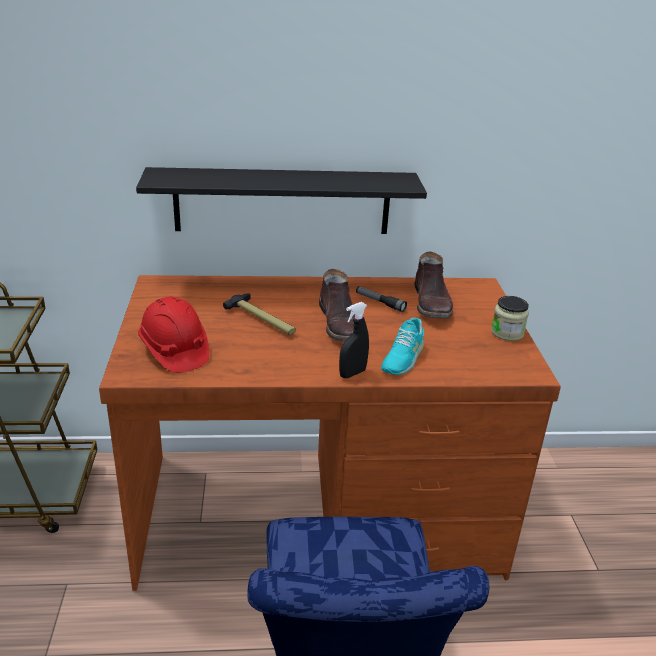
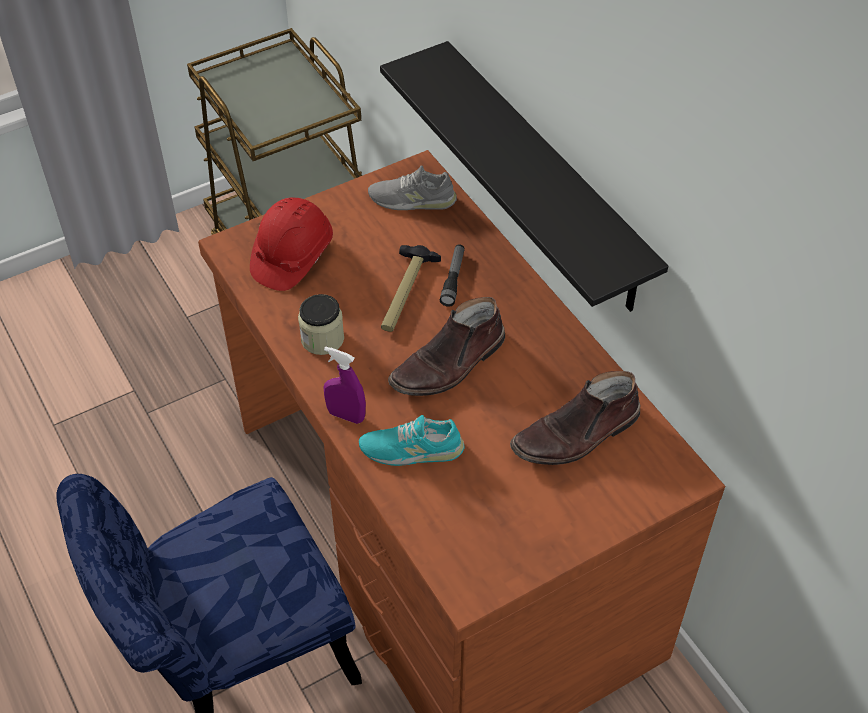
camera: 65 degrees right, 20 degrees up
black spray bottle [339,302,369,378] -> purple spray bottle [324,346,366,424]
flashlight [356,286,407,312] -> flashlight moved to [440,244,464,307]
jar [491,296,529,341] -> jar moved to [298,294,344,355]
none -> grey shoe [368,165,457,210]

